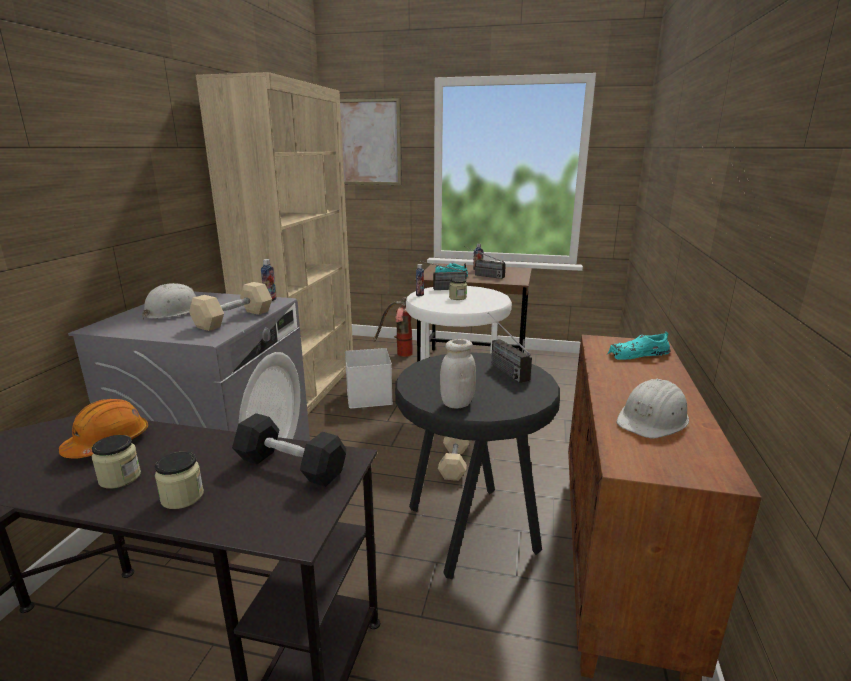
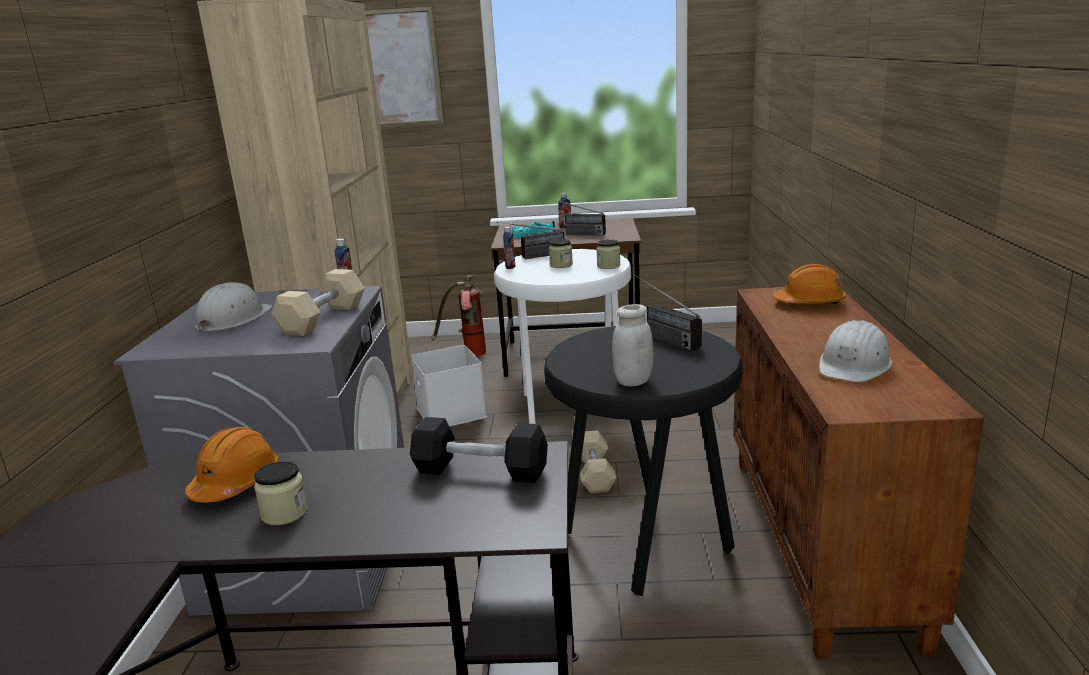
camera: 10 degrees left, 0 degrees up
jar [155,452,204,509] -> jar moved to [596,239,620,269]
turquoise shoe [607,331,671,360] -> orange hard hat [773,264,846,304]

